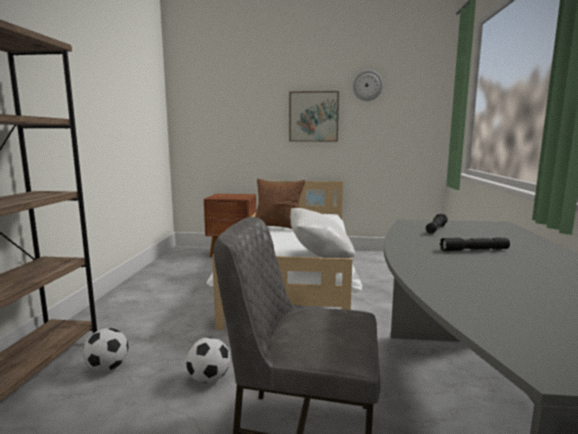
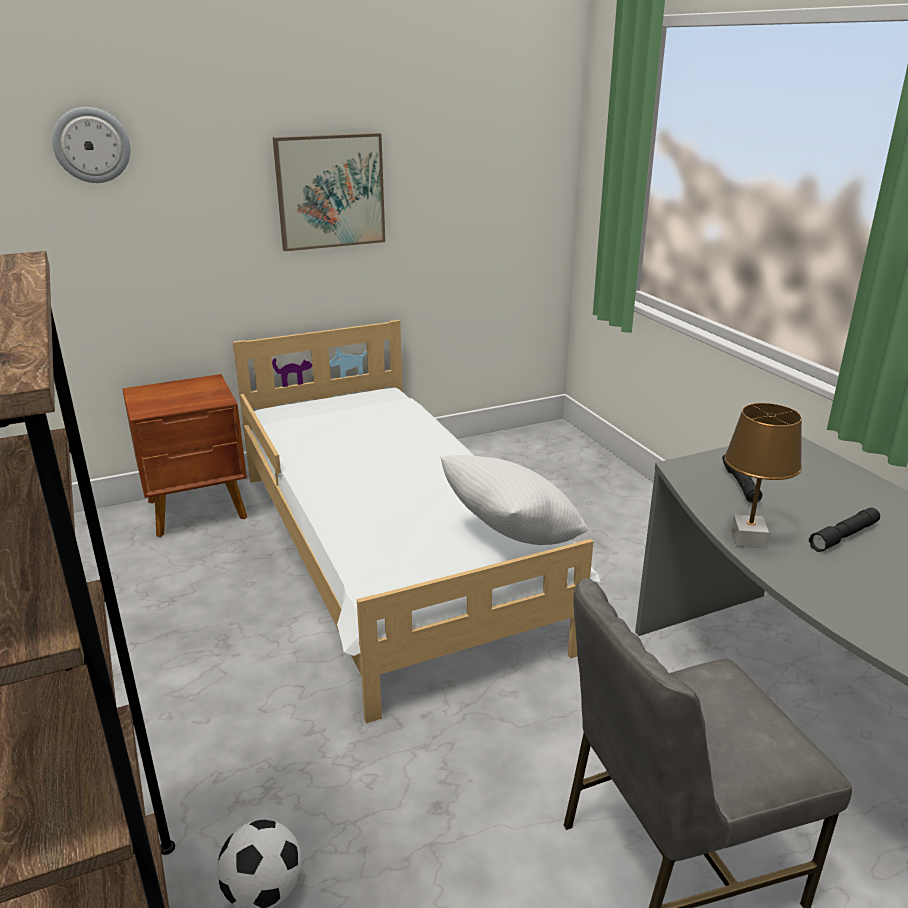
camera: 30 degrees left, 15 degrees up
football [186,337,230,383] -> none
brown pillow [255,179,305,229] -> none
wall clock [353,70,383,101] -> wall clock moved to [52,107,131,183]
none -> brown table lamp [724,403,802,549]

